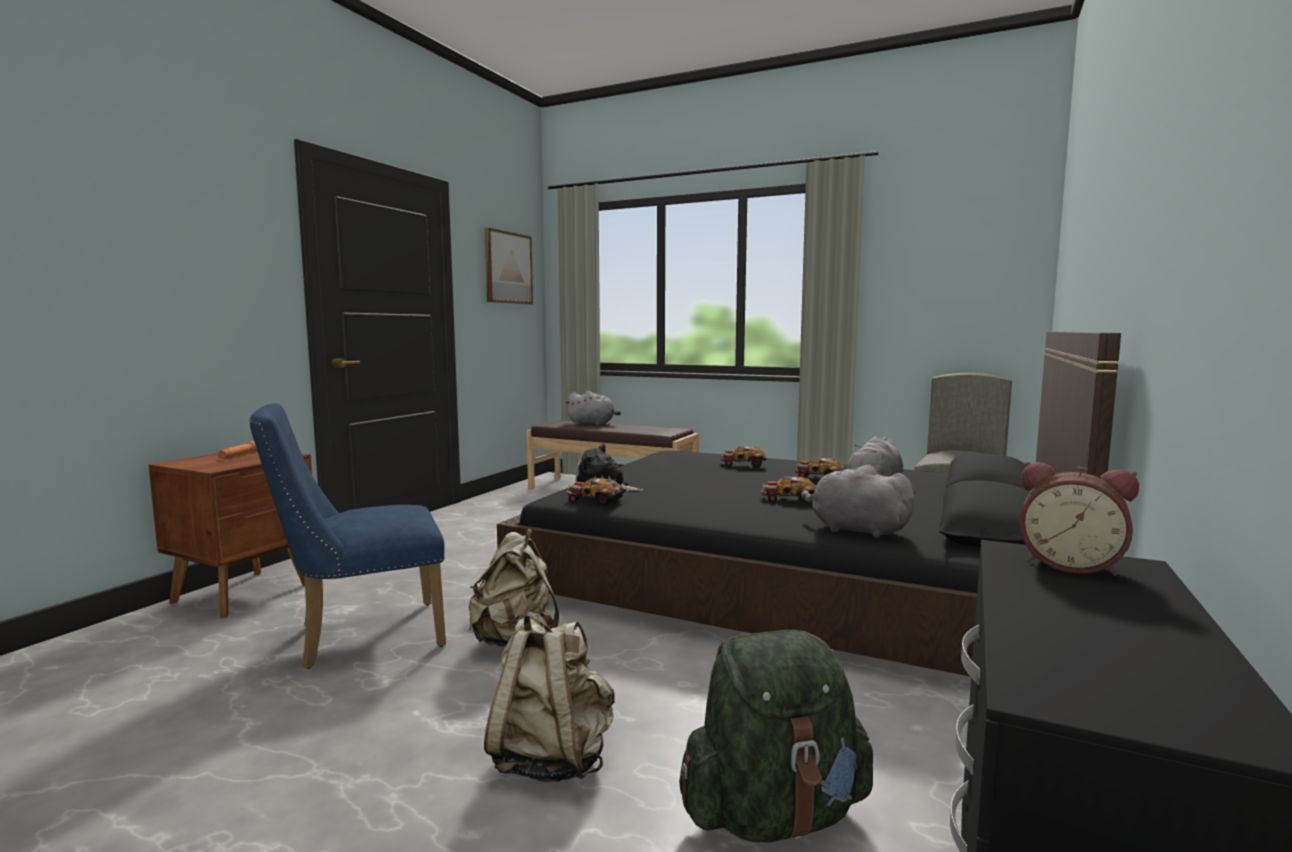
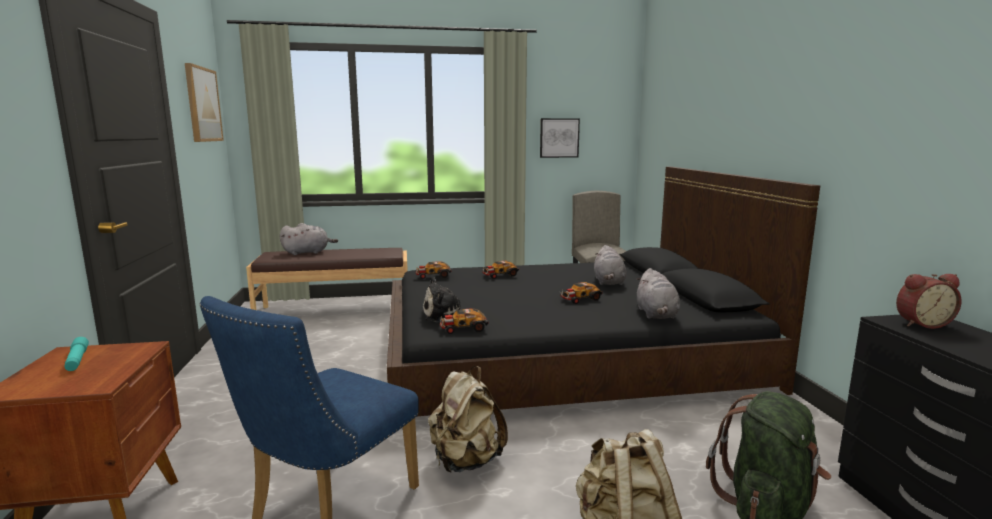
camera: 35 degrees left, 5 degrees up
orange flashlight [218,441,257,459] -> turquoise flashlight [64,337,89,371]
toy car [795,457,847,477] -> toy car moved to [416,261,451,279]
grey plush toy [801,465,916,538] -> grey plush toy turned 90 degrees counterclockwise [636,268,680,319]
none -> picture [540,118,580,158]

